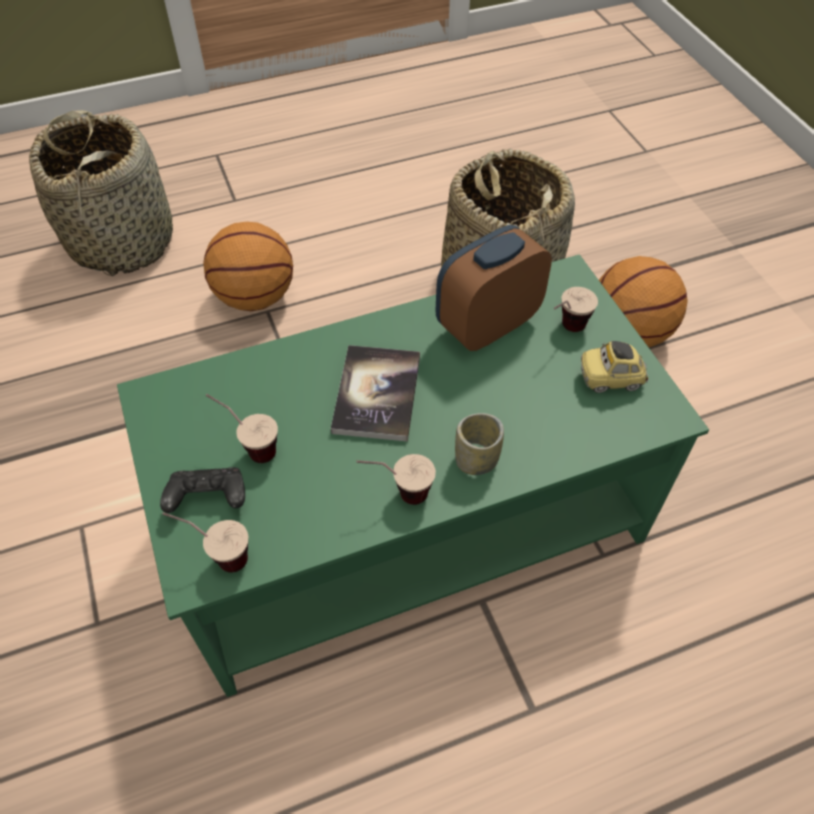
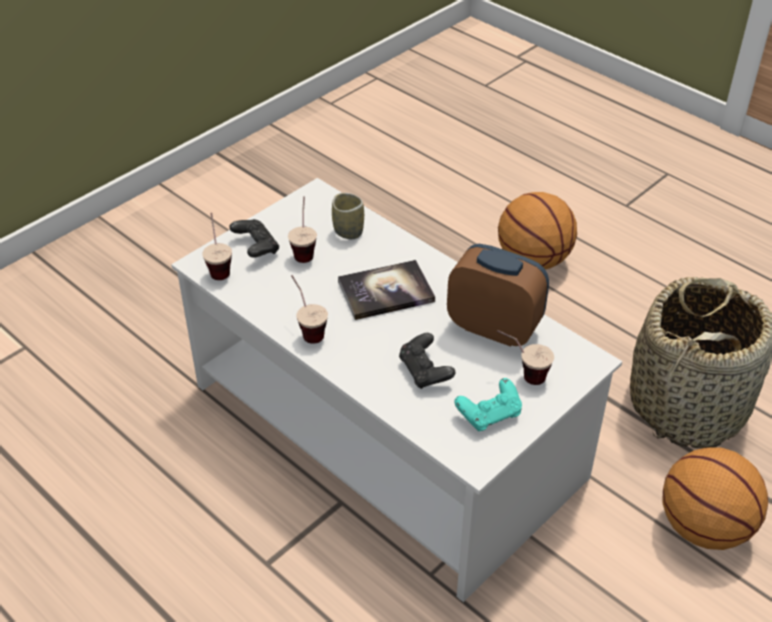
camera: 65 degrees right, 10 degrees down
basket [29,110,173,276] -> none
green coffee table [117,254,709,697] -> white coffee table [171,178,622,602]
cup [455,413,504,475] -> cup moved to [332,193,364,239]
toy car [581,341,648,393] -> turquoise game controller [454,378,522,432]
none -> black game controller [399,333,456,389]

